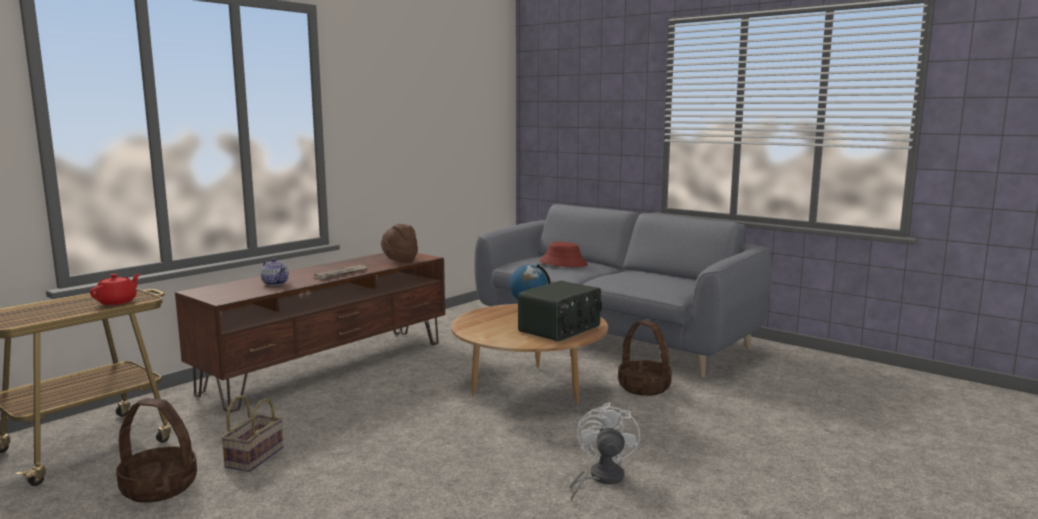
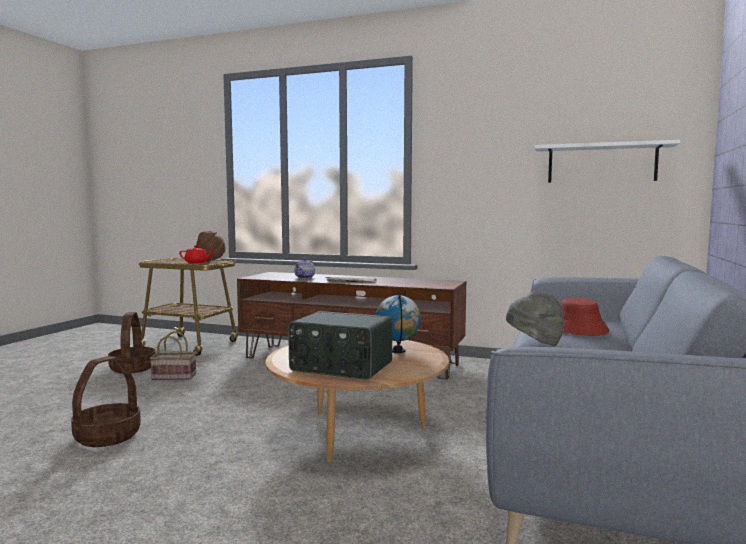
camera: 70 degrees right, 5 degrees down
brown hat [381,224,418,263] -> brown hat moved to [196,231,225,262]
white fan [569,402,640,501] -> none
basket [618,320,672,396] -> basket moved to [71,356,141,447]
none -> grey hat [506,291,564,346]
none -> white shelf [534,140,680,183]

